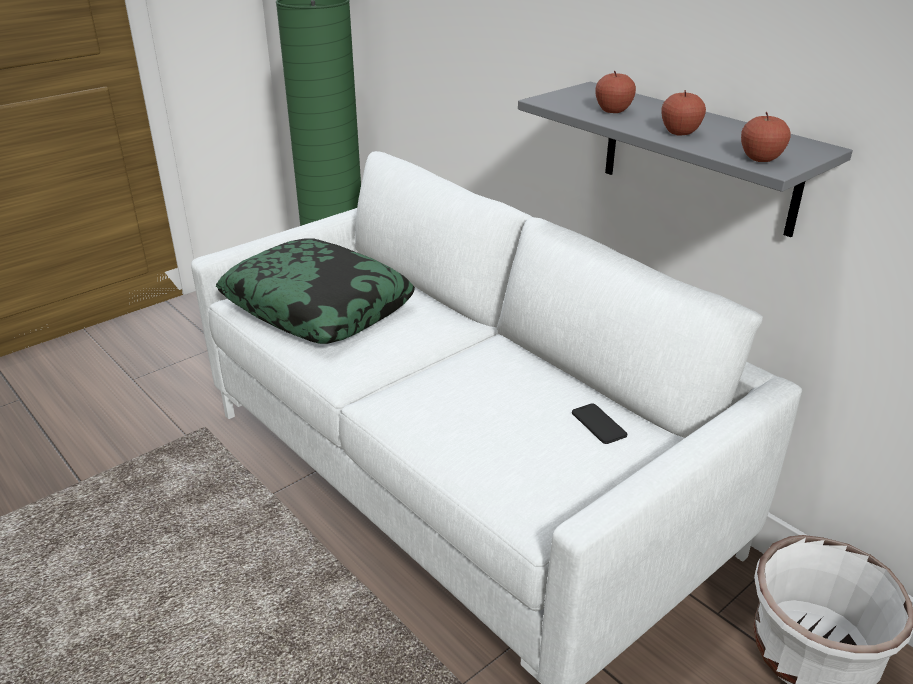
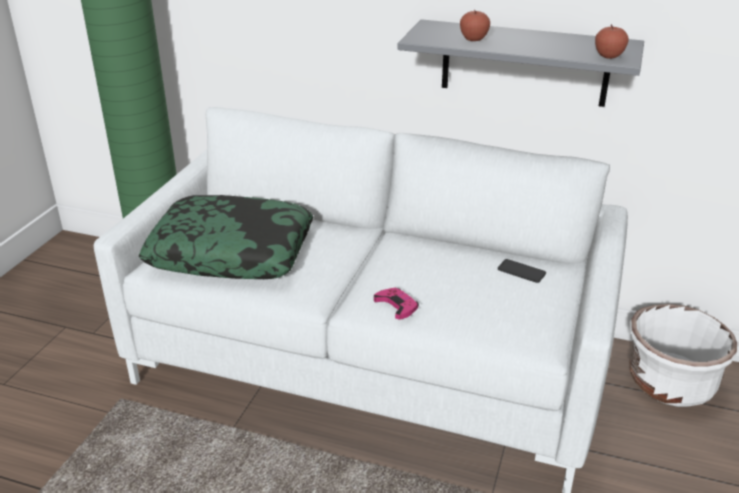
camera: 30 degrees left, 0 degrees up
apple [662,90,706,136] -> none
none -> pink game controller [374,288,419,320]

